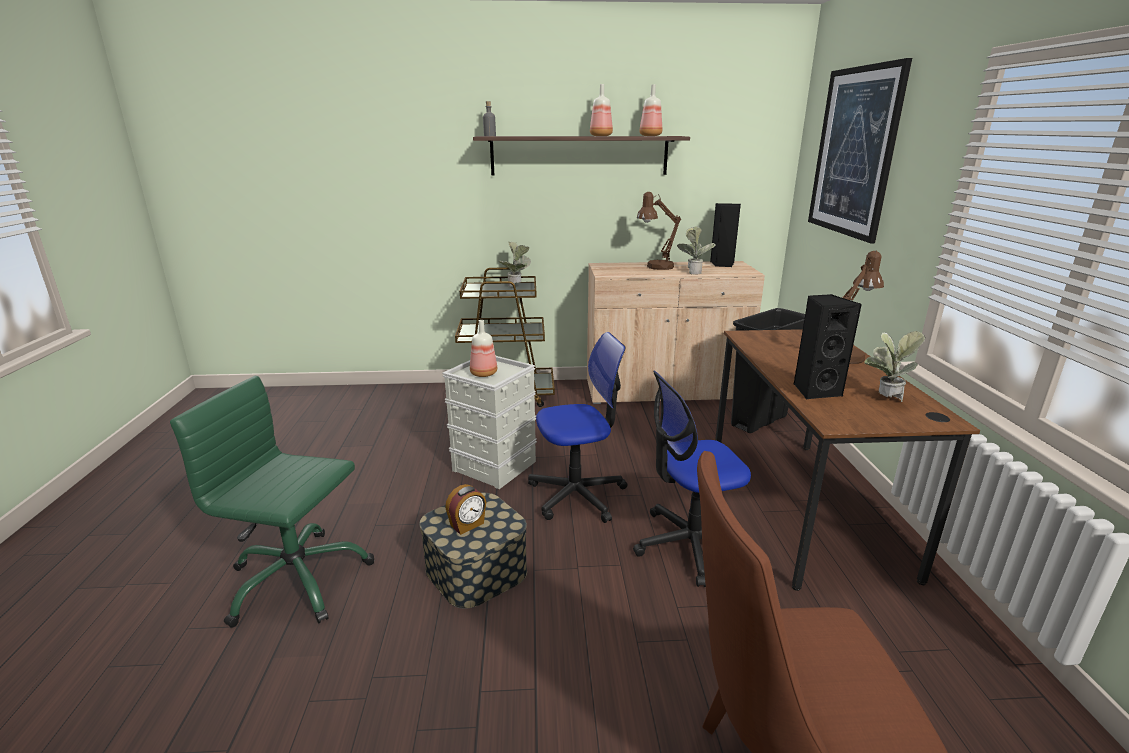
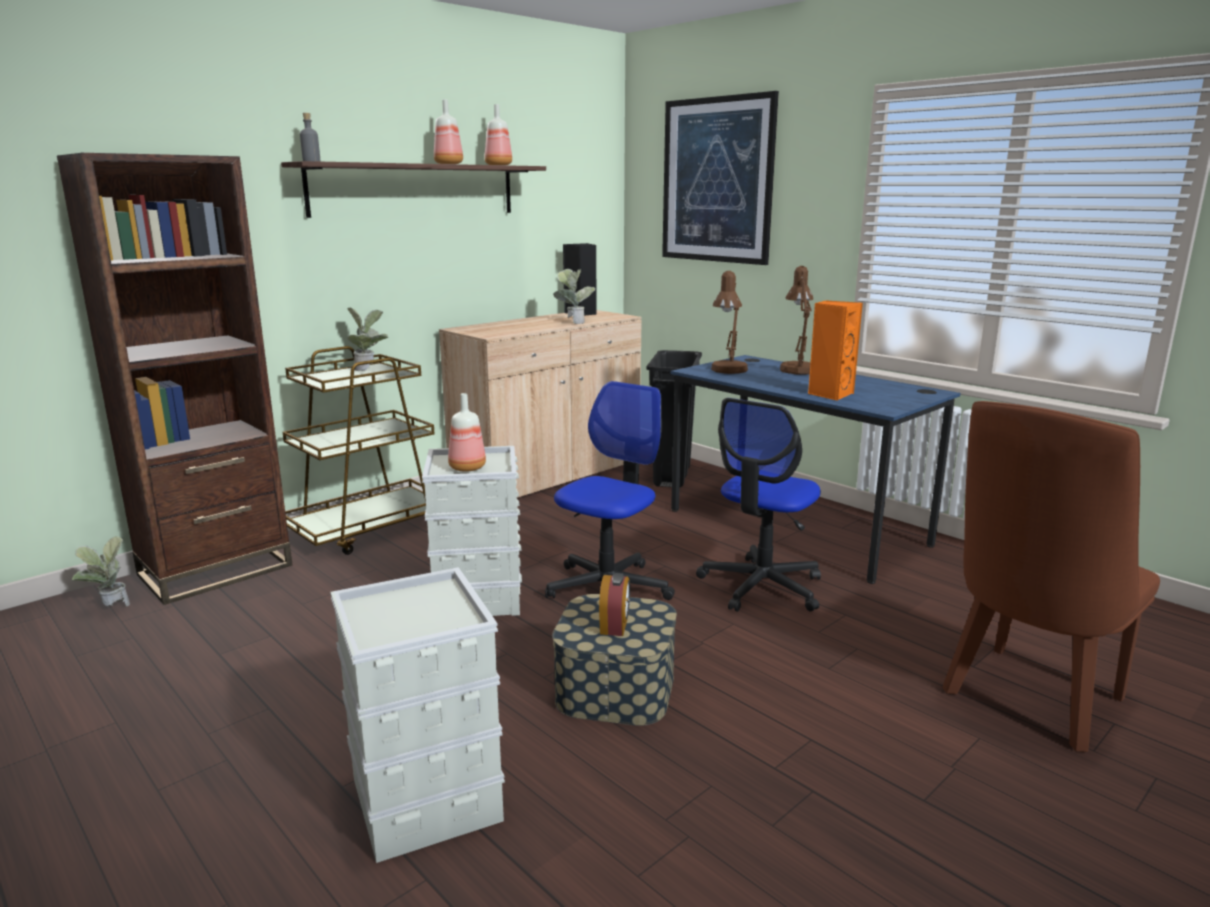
camera: 40 degrees left, 5 degrees down
green office chair [170,376,374,628] -> grey storage box [330,567,505,863]
brown table lamp [637,192,681,270] -> brown table lamp moved to [711,271,748,374]
brown desk [715,329,980,591] -> blue desk [670,355,960,584]
black speaker [793,294,862,399] -> orange speaker [808,300,863,401]
potted plant [865,331,925,402] -> potted plant moved to [72,536,130,606]
none -> brown bookcase [57,153,293,605]

